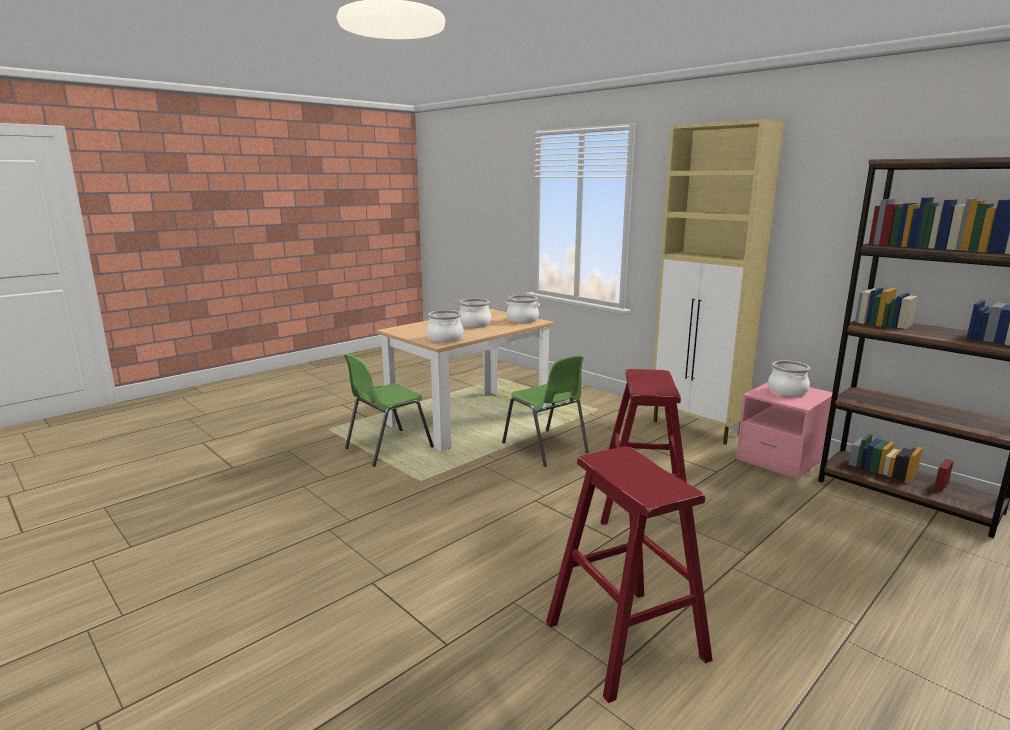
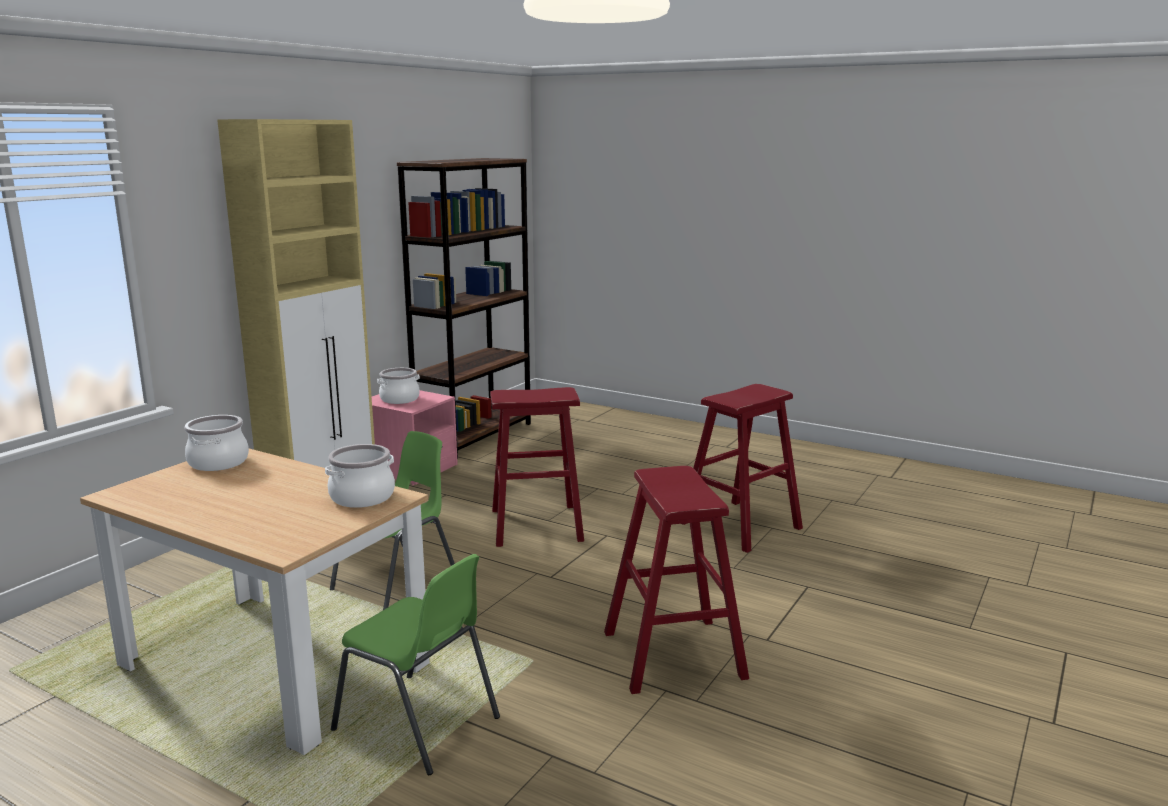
camera: 105 degrees left, 0 degrees up
cooking pot [459,299,491,328] -> none
none -> red stool [604,466,749,694]

